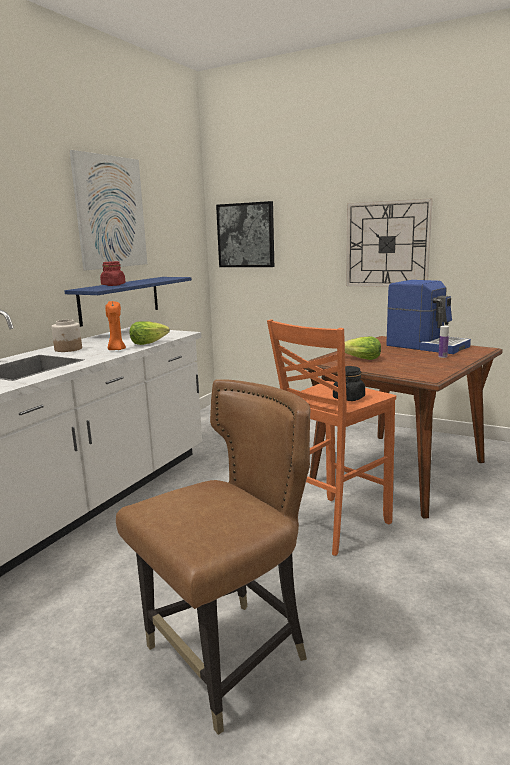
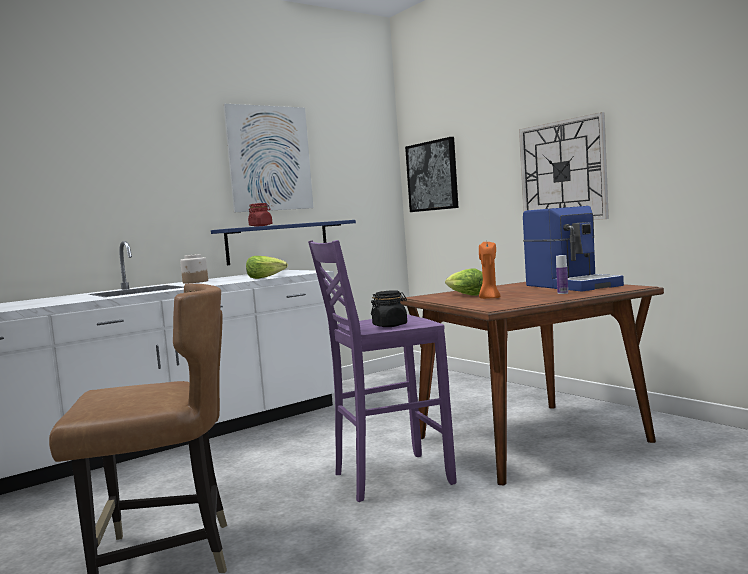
camera: 25 degrees right, 10 degrees down
orange candle [105,301,126,350] -> orange candle moved to [479,242,500,299]
orange stool [267,319,396,556] -> purple stool [308,240,457,502]

